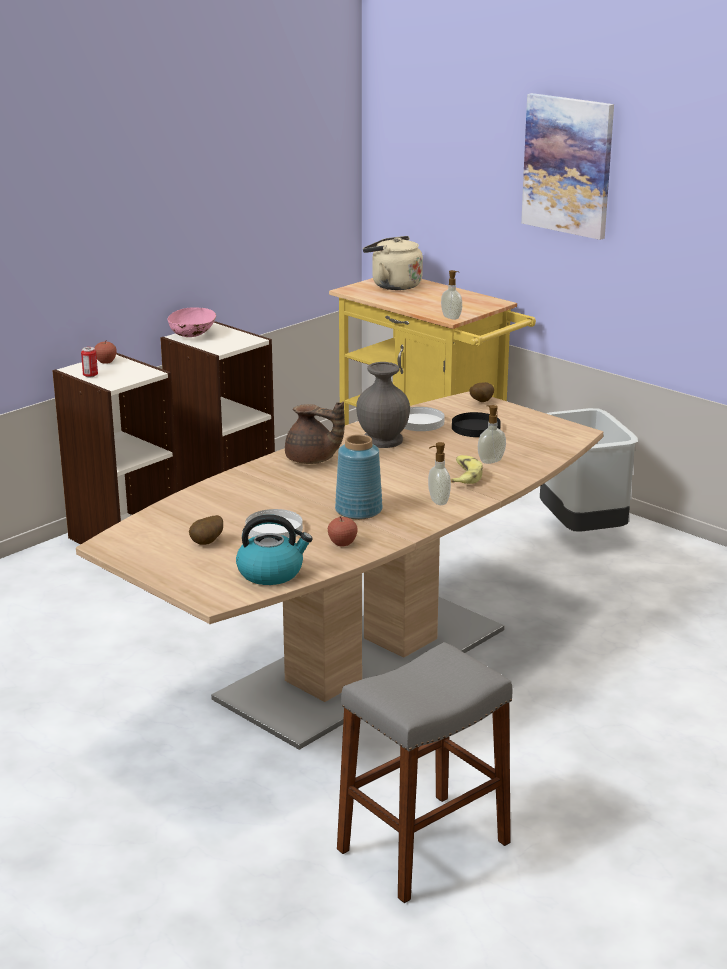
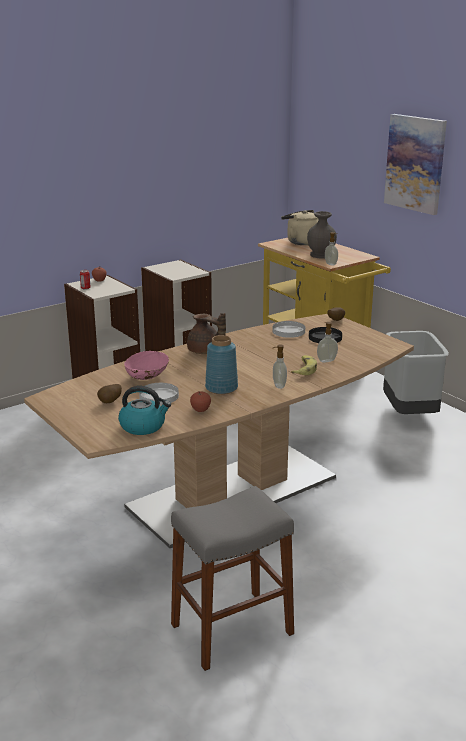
camera: 10 degrees right, 0 degrees up
pink bowl [167,307,216,337] -> pink bowl moved to [124,351,169,380]
grey vase [356,362,410,448] -> grey vase moved to [307,211,337,258]

